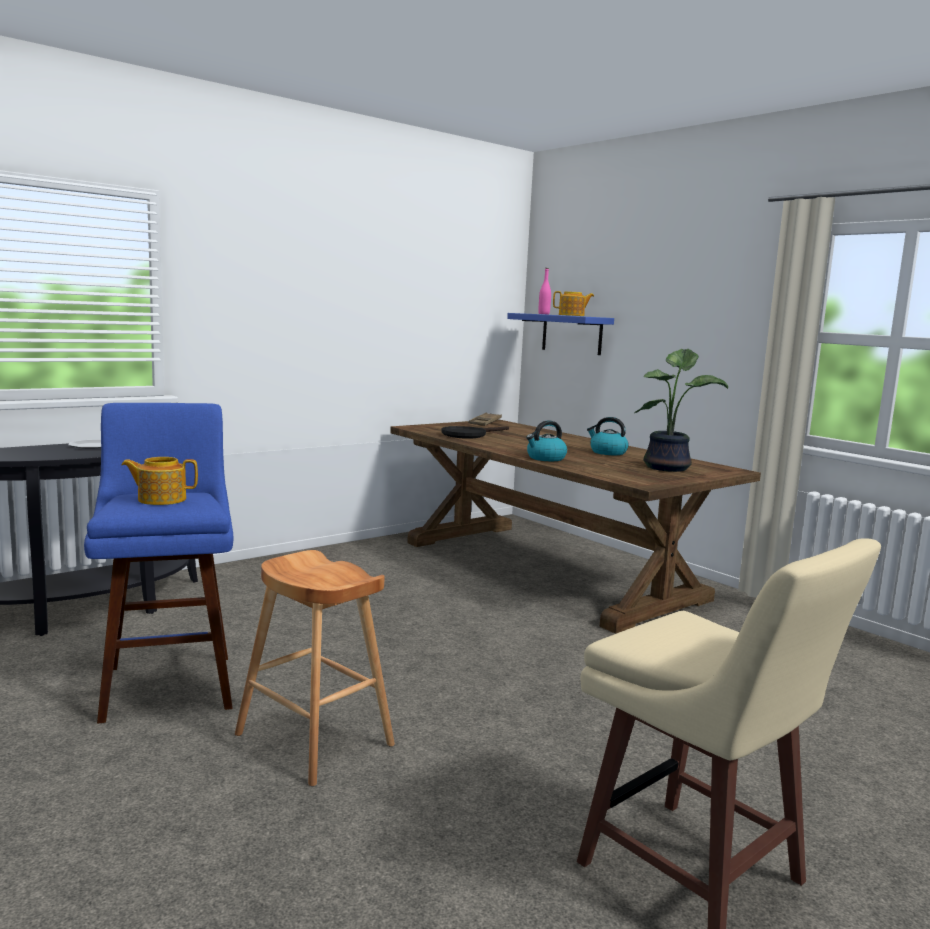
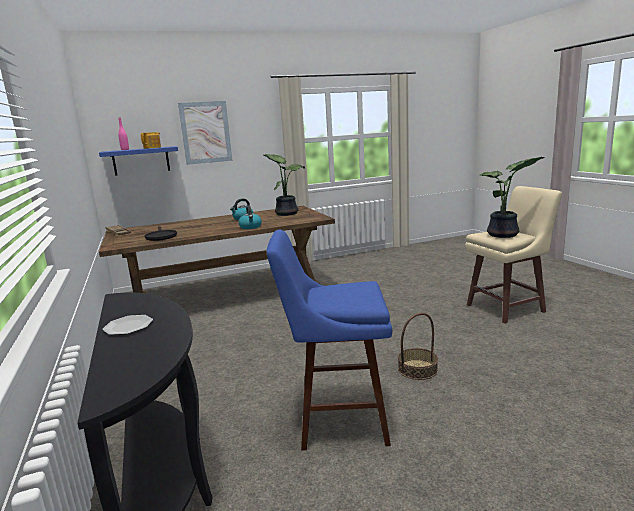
camera: 70 degrees left, 5 degrees up
teapot [121,457,198,505] -> none
brown stool [235,550,395,786] -> basket [398,313,438,380]
none -> picture [178,101,232,165]
none -> potted plant [480,157,545,238]

